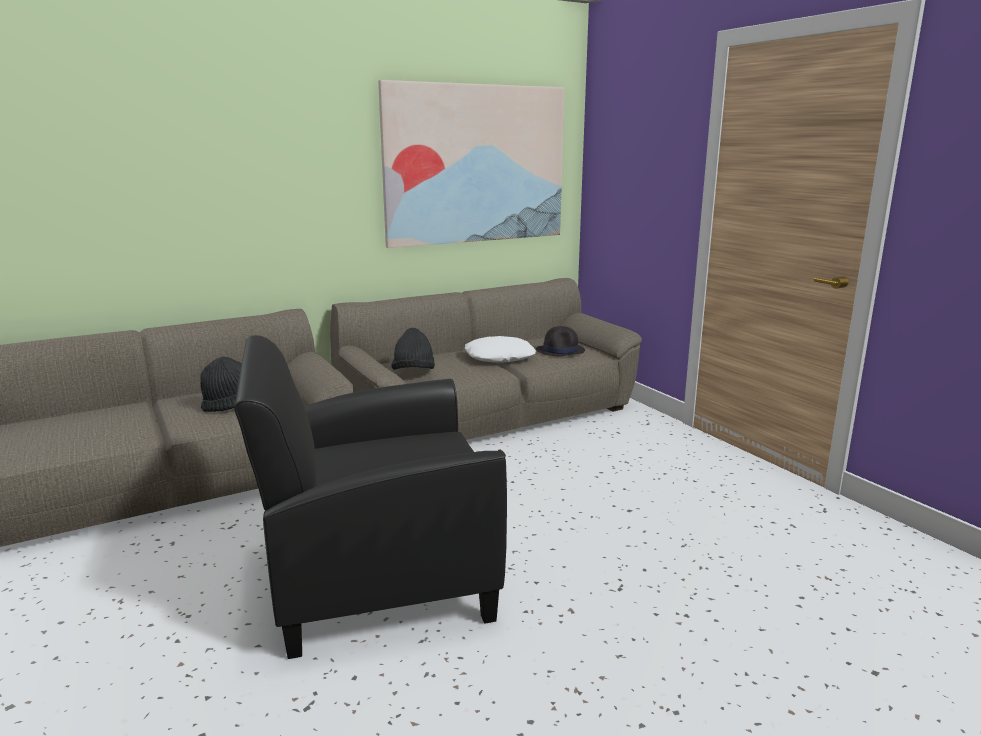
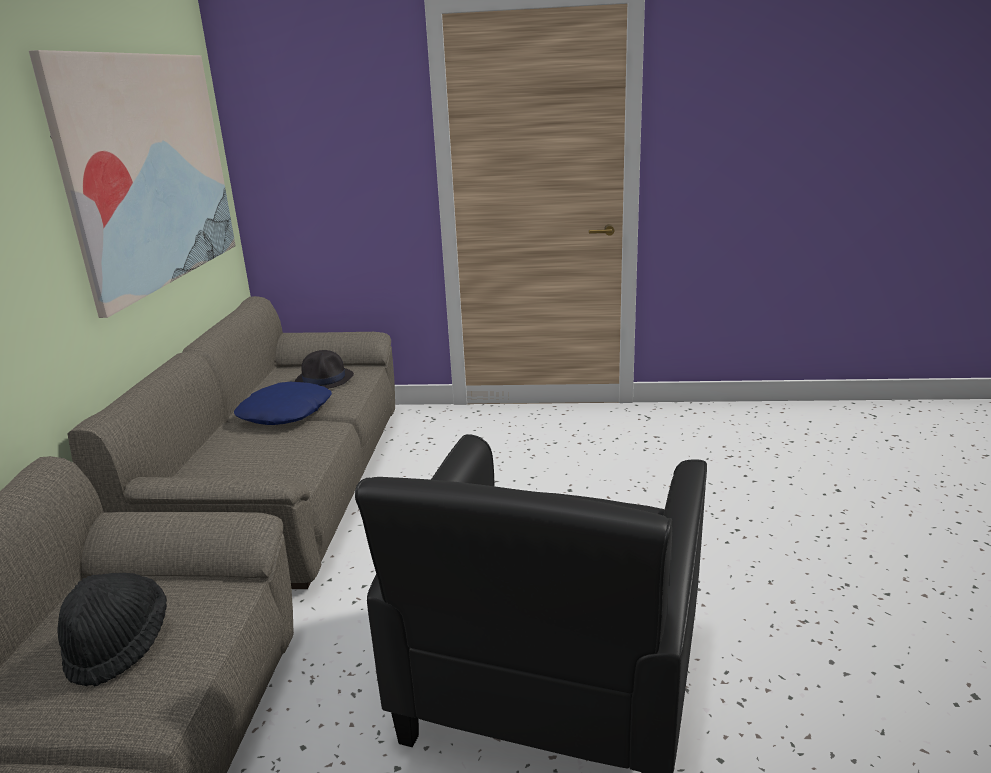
camera: 55 degrees left, 5 degrees up
black hat [391,328,435,369] -> none
white pillow [465,336,536,363] -> blue pillow [234,382,332,425]

